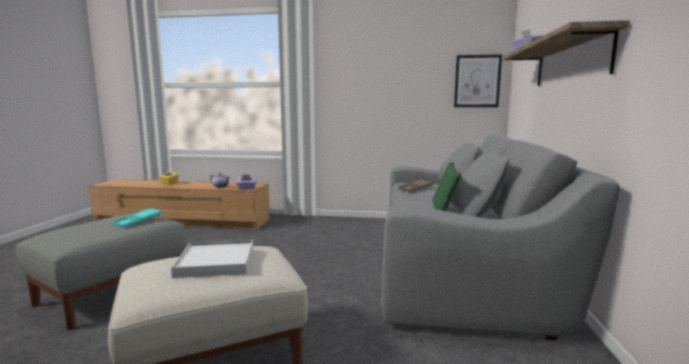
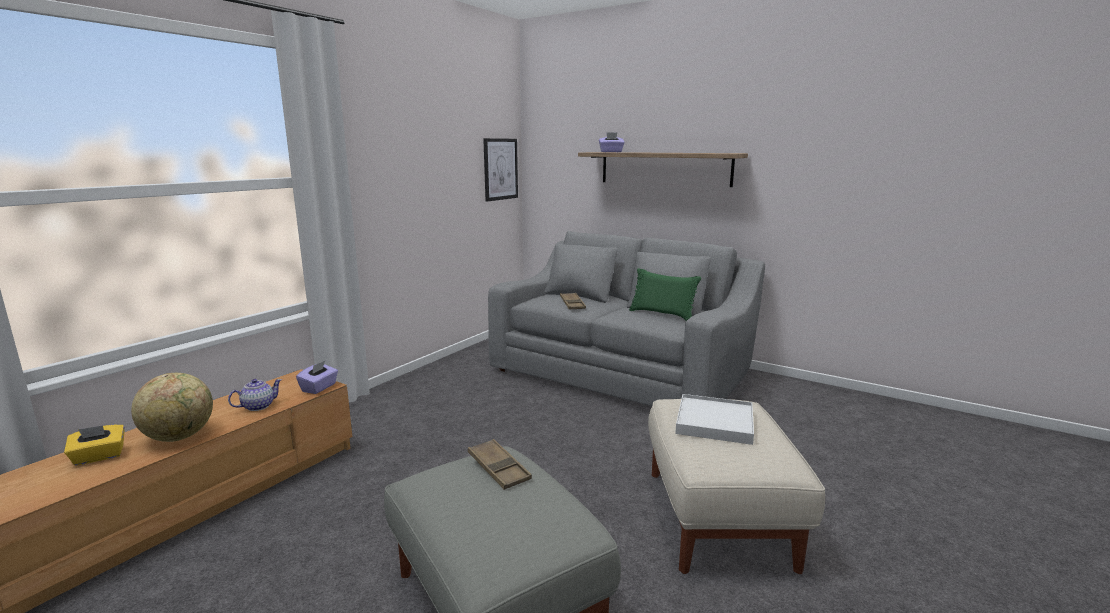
camera: 65 degrees left, 5 degrees up
turquoise tray [112,208,163,227] -> brown tray [468,439,532,490]
none -> globe [131,373,213,442]

